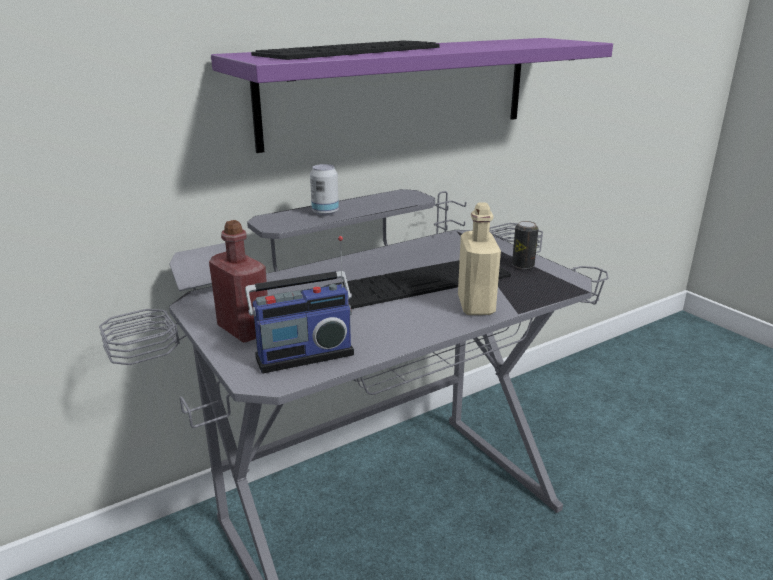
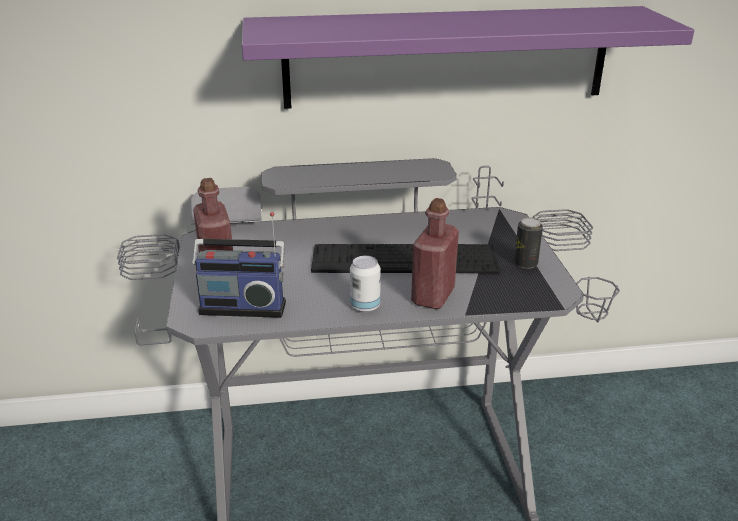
camera: 25 degrees right, 5 degrees up
keyboard [251,40,439,60] -> none
can [310,164,339,216] -> can moved to [350,256,381,312]
beige bottle [458,202,501,315] -> red bottle [411,198,459,309]

